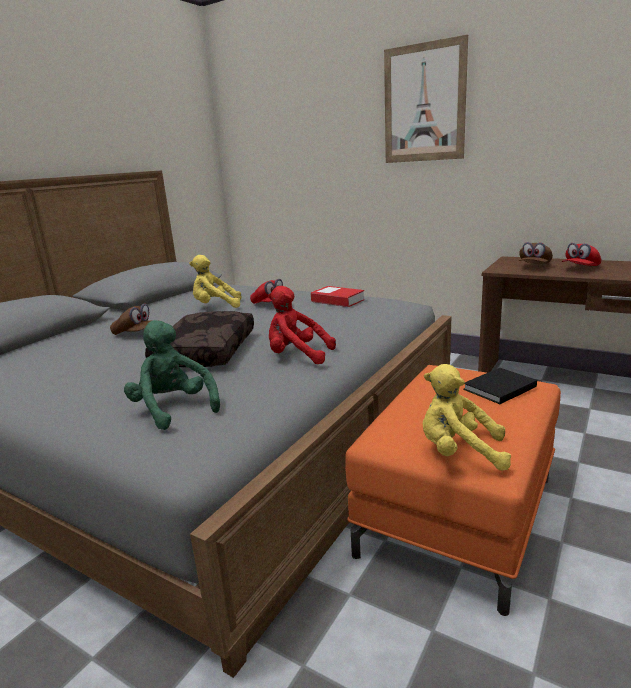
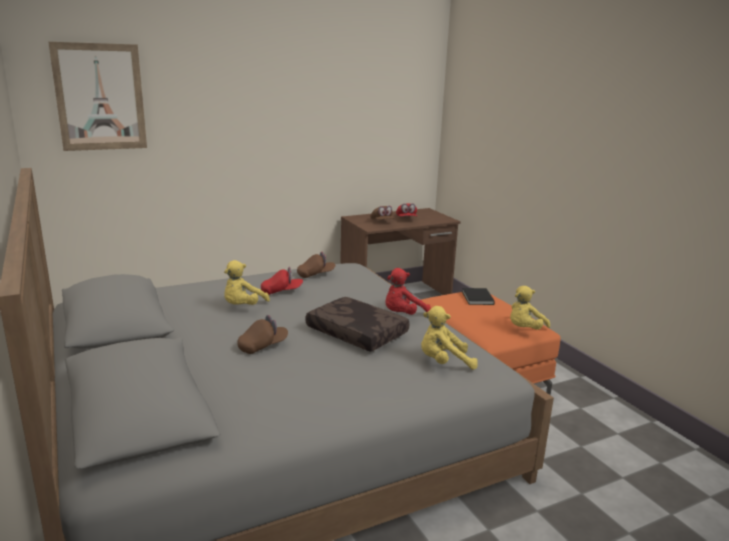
camera: 60 degrees left, 0 degrees up
green plush toy [124,320,220,430] -> yellow plush toy [421,306,478,370]
book [311,286,364,307] -> brown cap [297,252,335,278]
picture [384,35,468,163] -> picture moved to [48,42,147,151]

